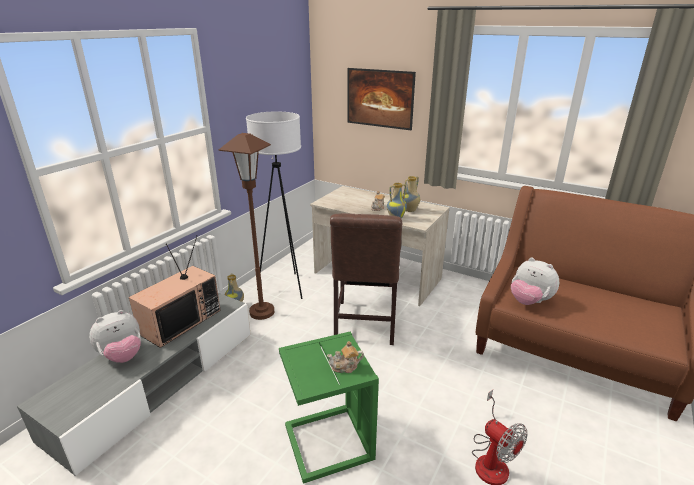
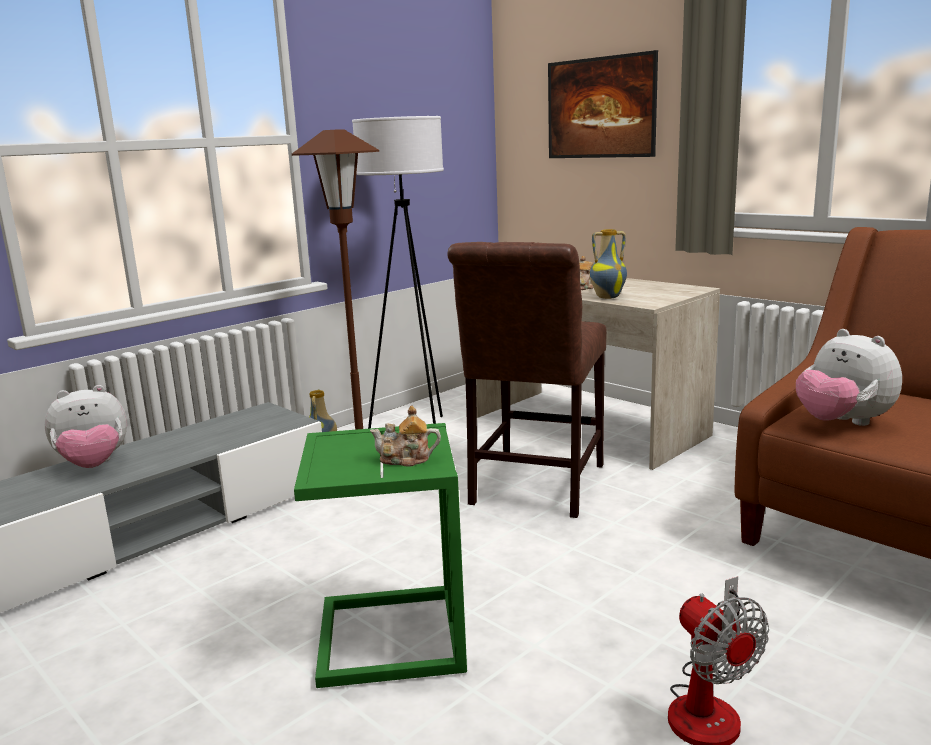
camera: 15 degrees right, 10 degrees down
television [129,235,220,348] -> none
vase [402,176,420,212] -> none

